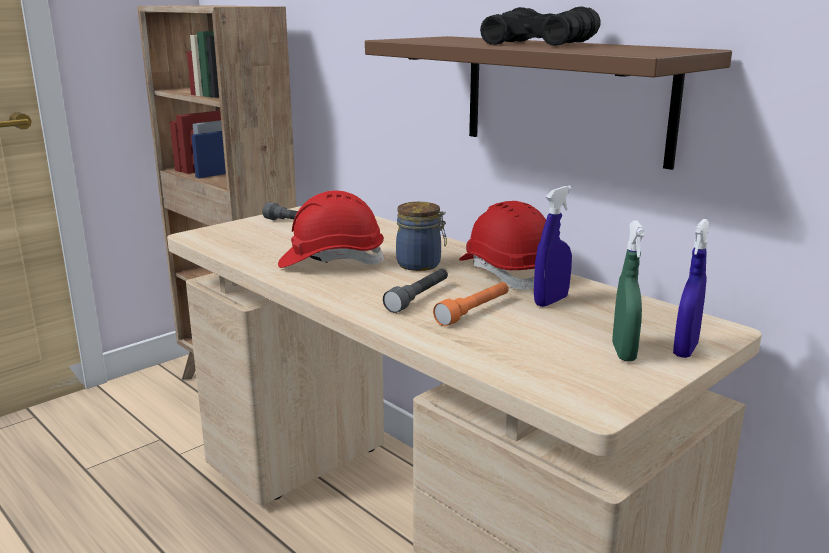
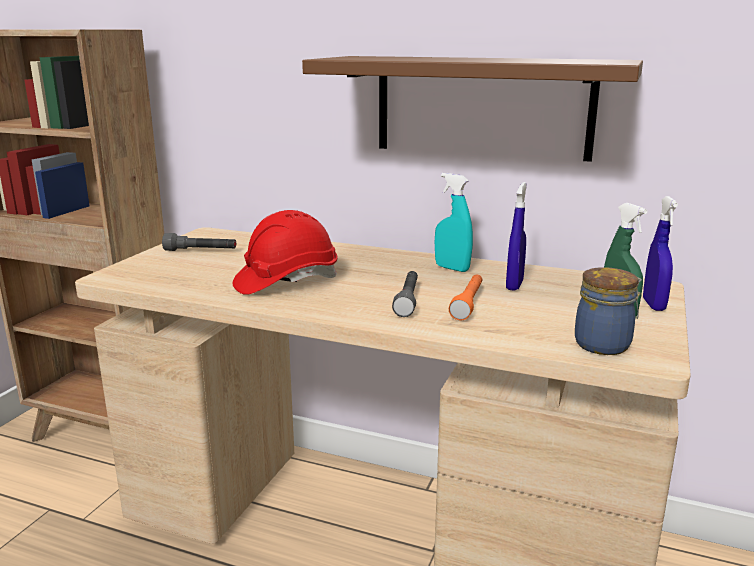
camera: 25 degrees left, 0 degrees up
jar [396,202,447,271] -> jar moved to [575,267,642,355]
red hard hat [459,201,546,290] -> turquoise spray bottle [435,173,473,272]
black binoculars [480,7,600,46] -> none

